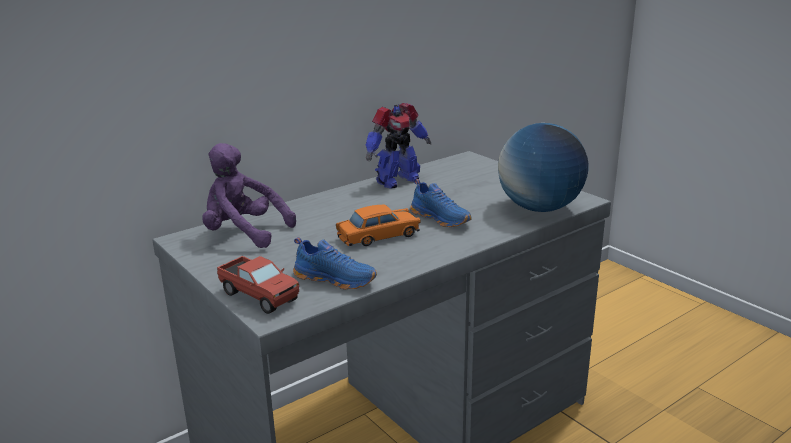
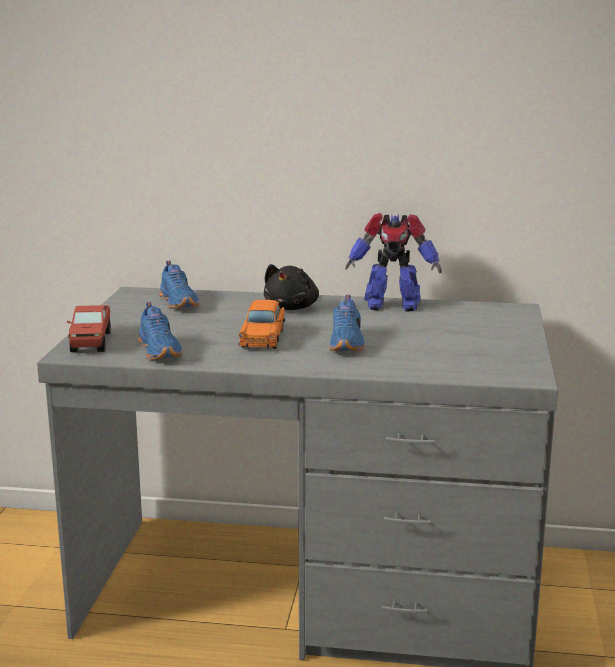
camera: 45 degrees right, 5 degrees down
purple plush toy [203,143,296,248] -> blue shoe [159,261,199,309]
orange toy car [336,205,421,246] -> orange toy car turned 75 degrees clockwise [239,300,285,348]
globe [498,123,588,212] -> none
none -> black plush toy [264,264,319,310]

